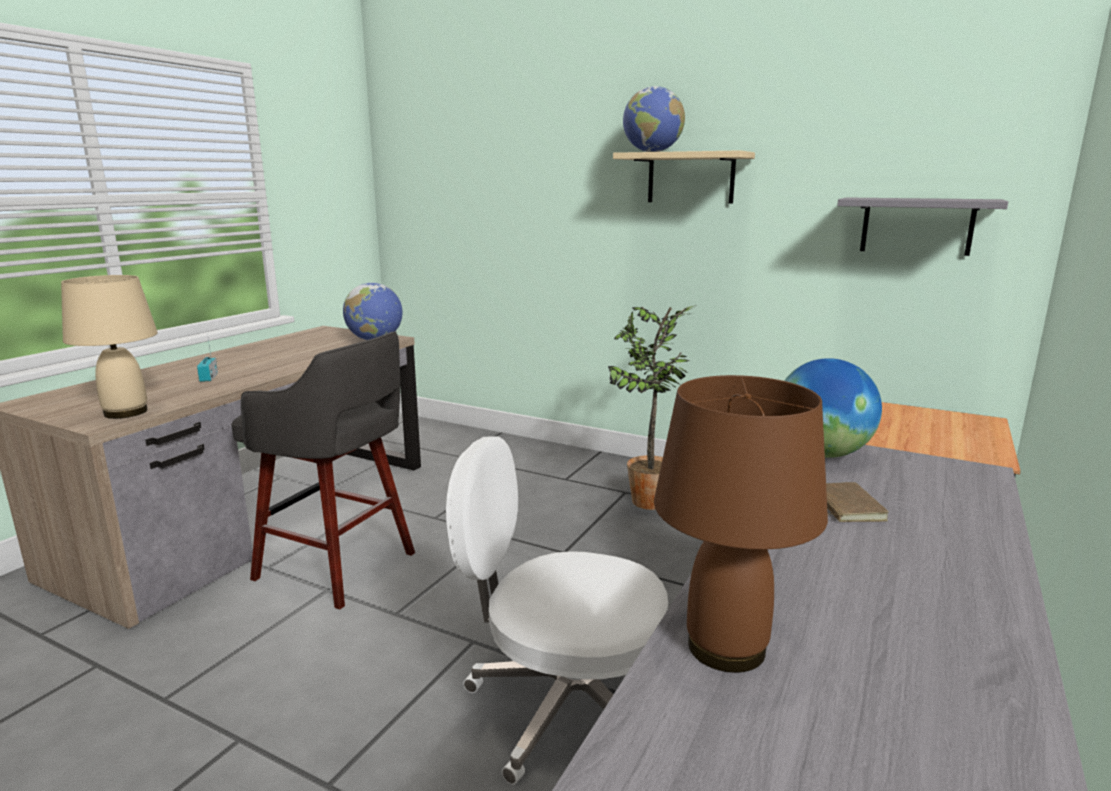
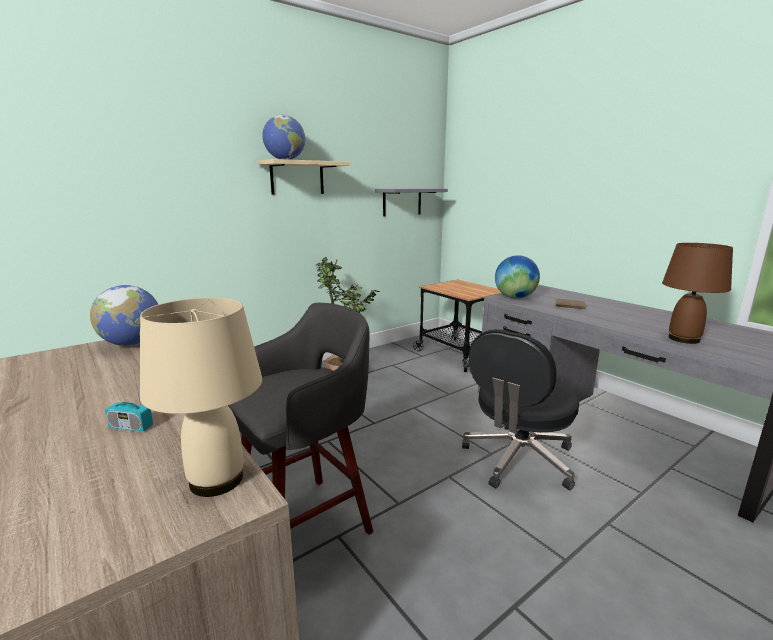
camera: 65 degrees left, 0 degrees up
white office chair [446,437,668,785] -> black office chair [462,329,579,490]

